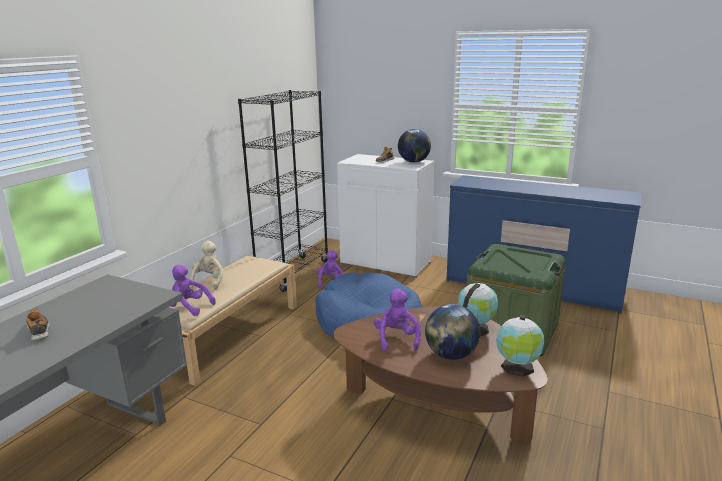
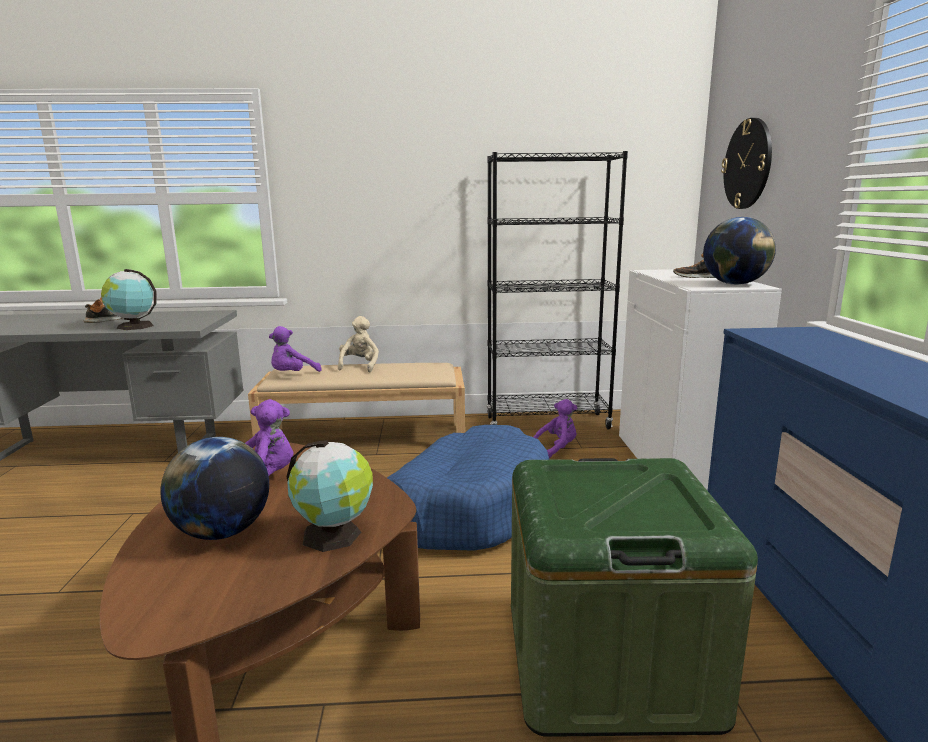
camera: 60 degrees right, 5 degrees down
purple plush toy [171,265,216,316] -> purple plush toy turned 135 degrees counterclockwise [269,326,322,372]
beige plush toy [190,241,224,290] -> beige plush toy turned 60 degrees counterclockwise [338,316,379,372]
globe [496,315,544,377] -> globe moved to [101,269,157,330]
none -> wall clock [721,118,772,209]

